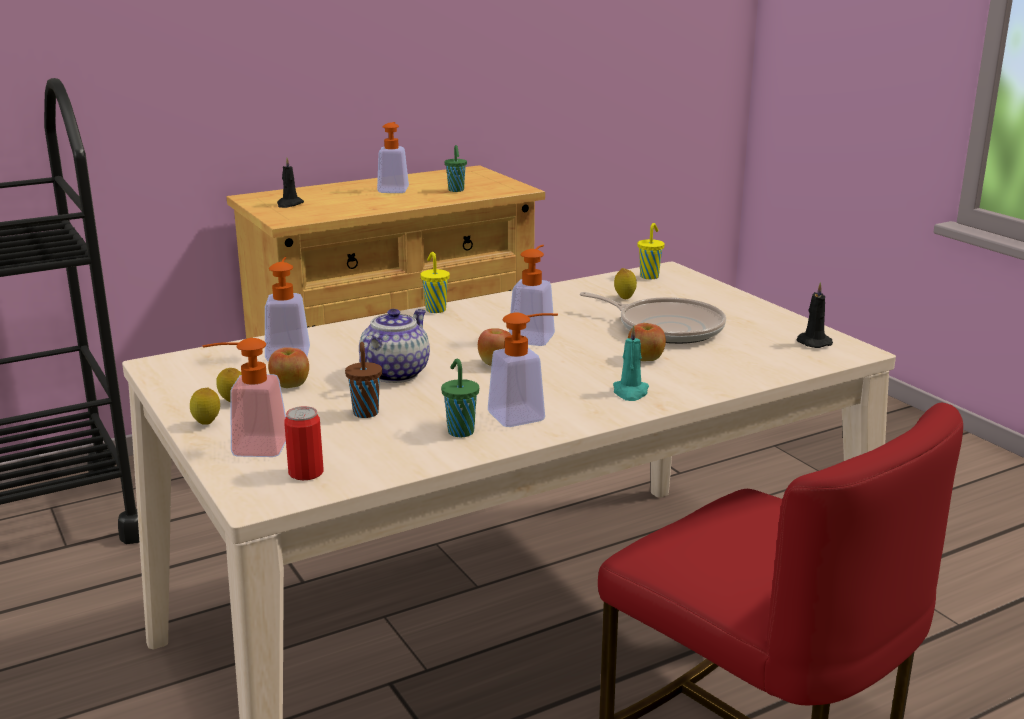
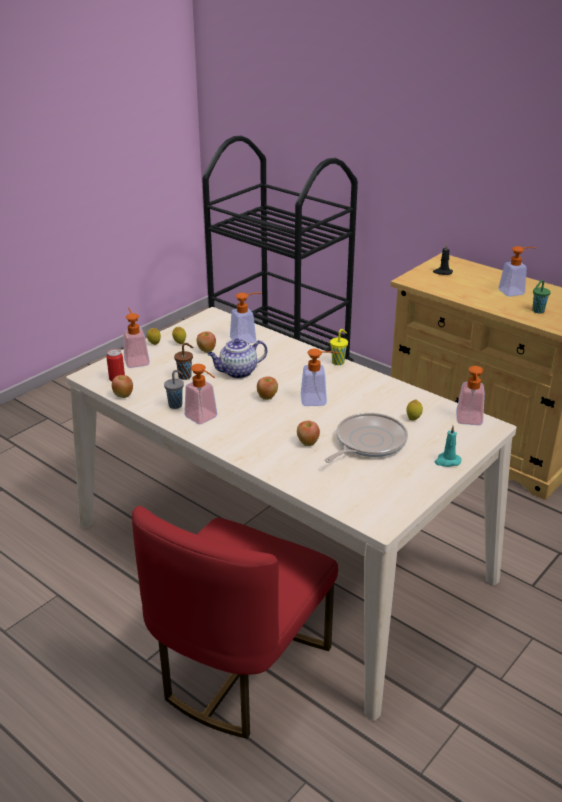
camera: 70 degrees right, 10 degrees up
teapot [359,309,430,383] -> teapot turned 150 degrees clockwise [207,338,267,379]
green cup [441,359,479,437] -> grey cup [164,370,184,409]
frying pan [580,292,726,344] -> frying pan turned 150 degrees counterclockwise [325,413,408,463]
turquoise candle [613,325,649,401] -> turquoise candle moved to [434,426,461,467]
yellow cup [638,223,665,279] -> soap dispenser [456,366,485,425]
black candle [797,282,833,348] -> none
none -> apple [112,375,133,398]

